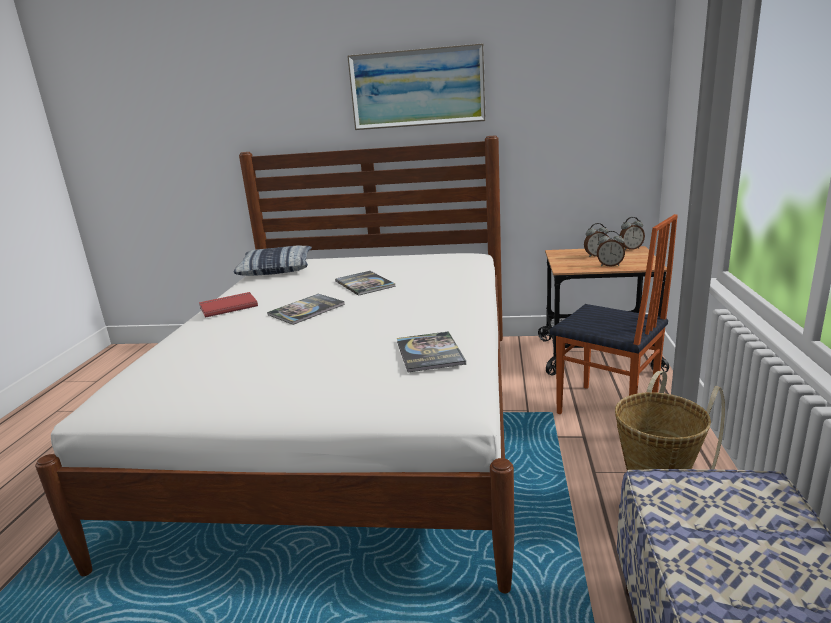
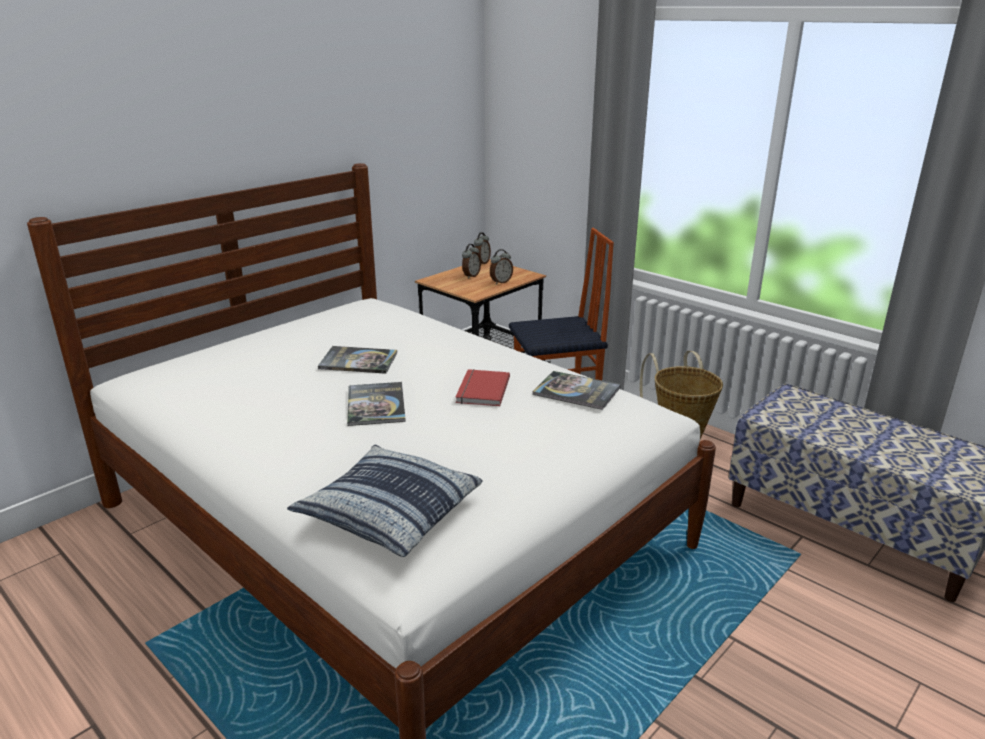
camera: 55 degrees left, 5 degrees up
red book [199,292,258,318] -> red book moved to [455,369,510,406]
pillow [233,245,312,276] -> pillow moved to [287,445,483,557]
picture [347,43,486,130] -> none

